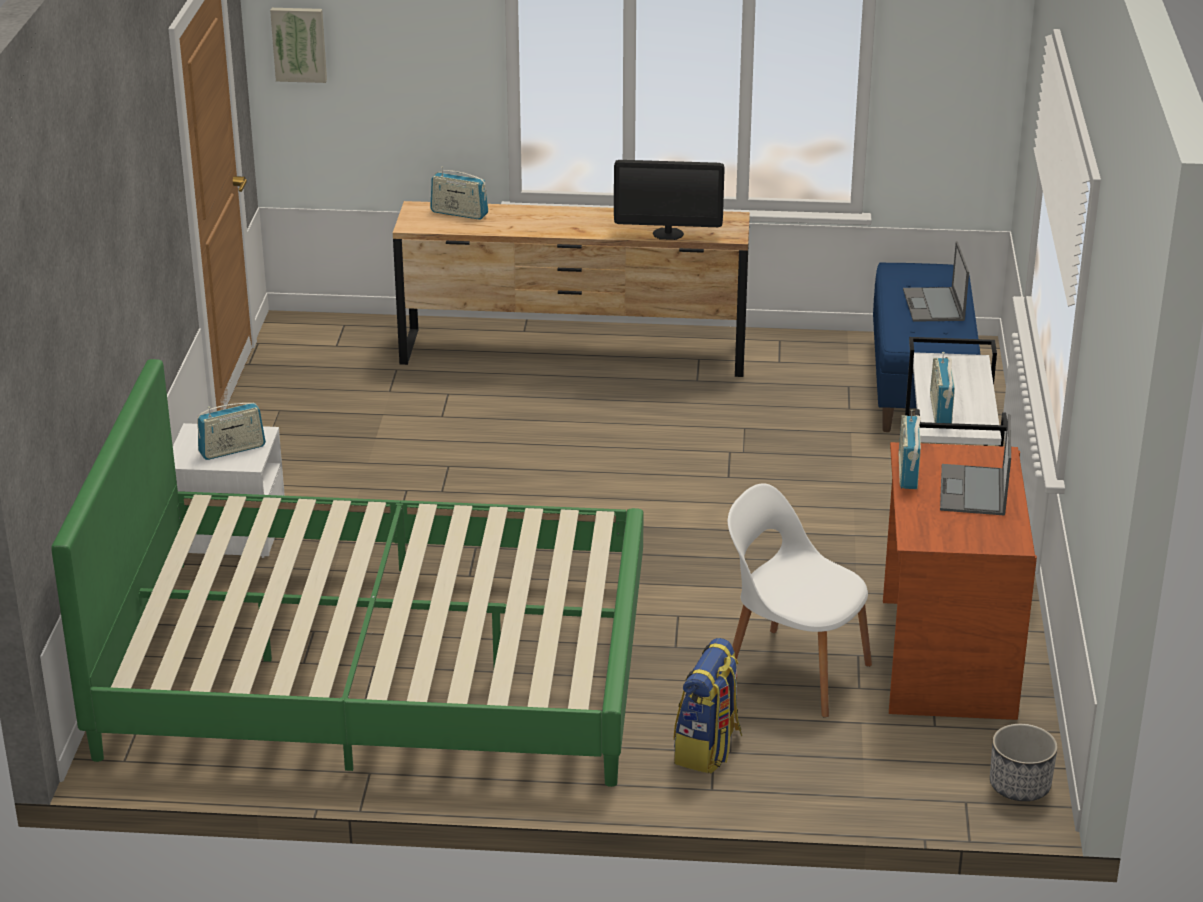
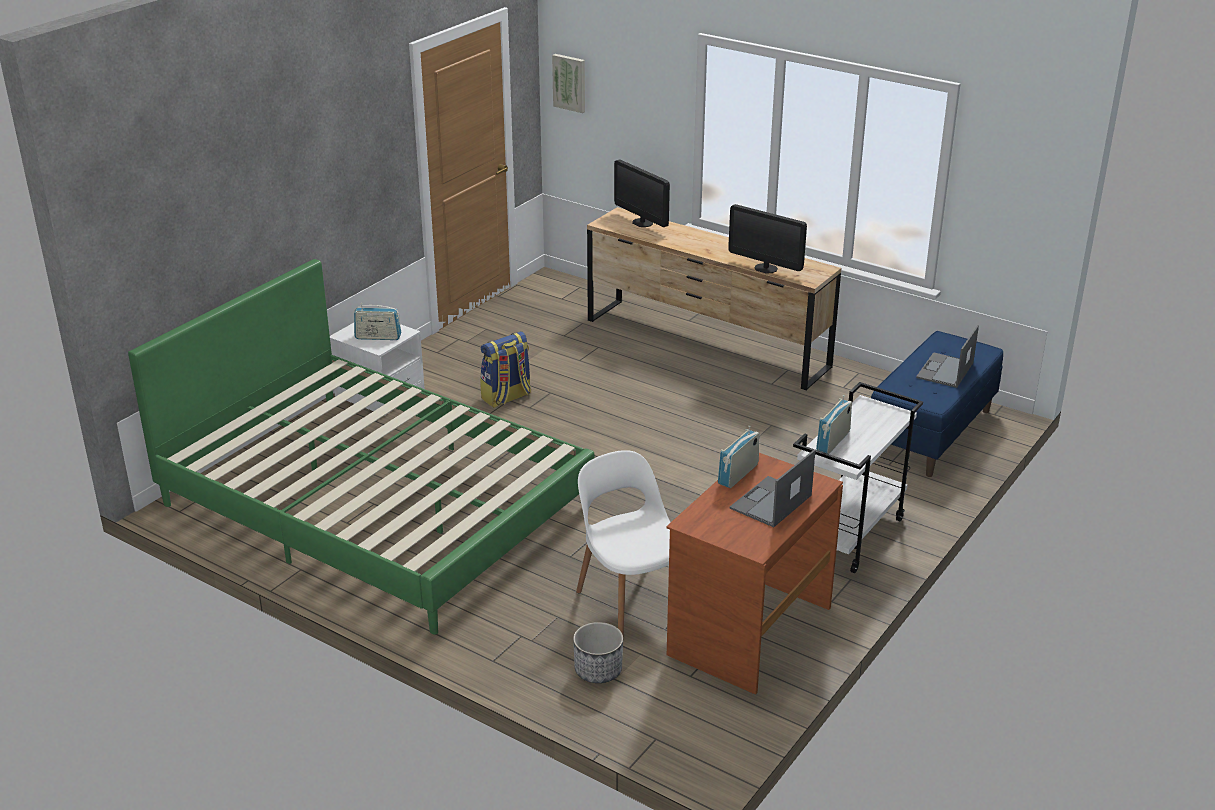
camera: 30 degrees right, 0 degrees up
radio [430,166,488,220] -> monitor [614,160,670,227]
backpack [674,638,742,774] -> backpack moved to [480,331,531,408]
planter [990,724,1058,801] -> planter moved to [573,622,623,683]

